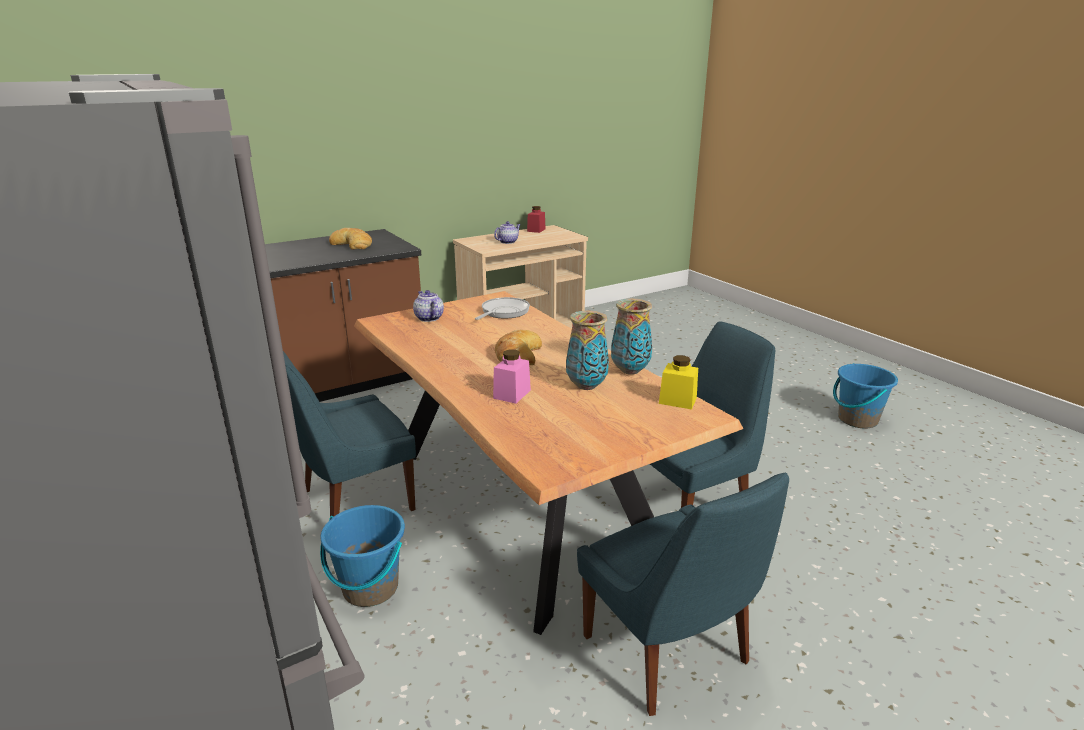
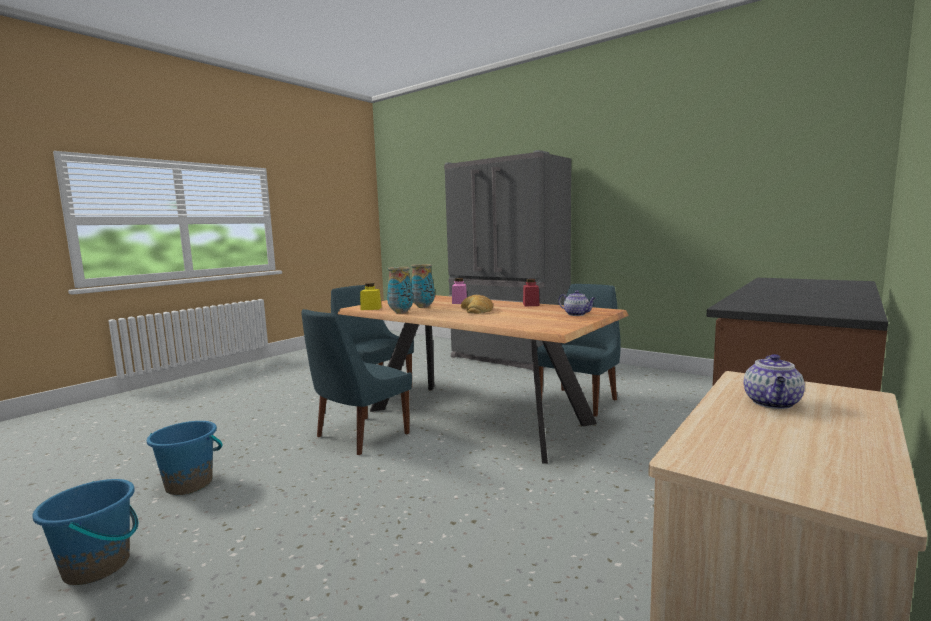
camera: 160 degrees right, 15 degrees down
blue bucket [320,505,405,607] -> blue bucket moved to [147,421,222,495]
bread [329,228,372,250] -> none
frying pan [475,297,530,320] -> none
red jar [527,206,546,233] -> red jar moved to [523,279,540,306]

